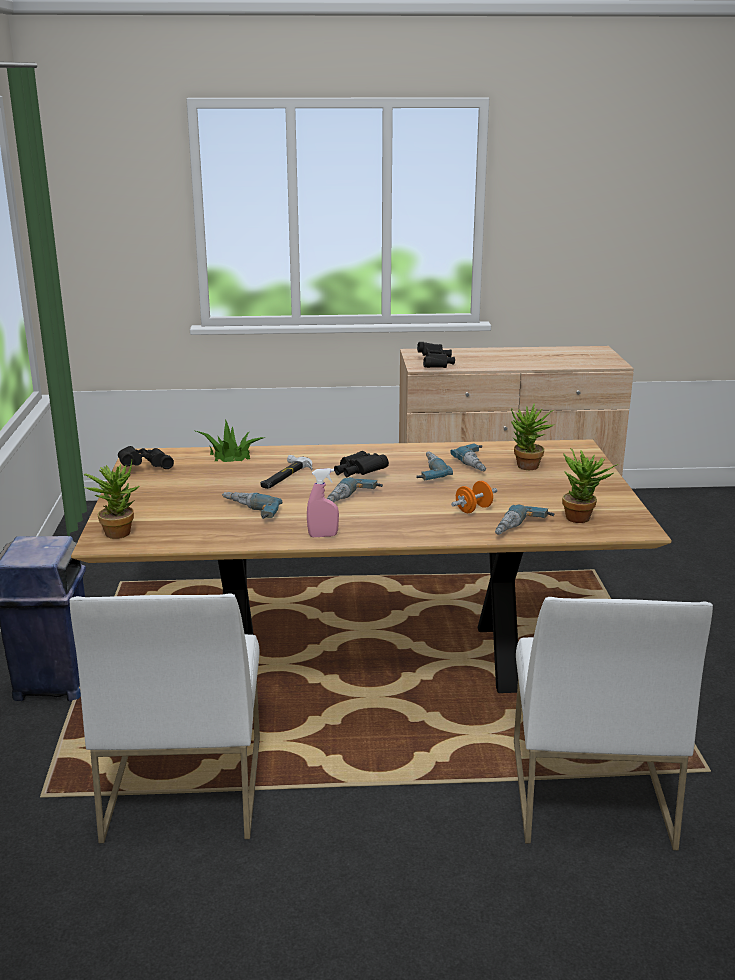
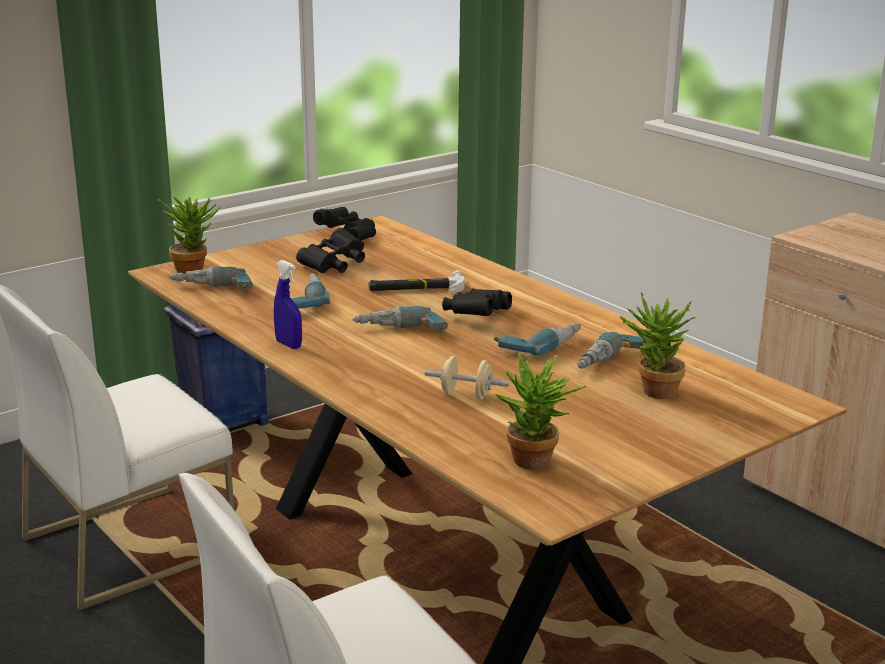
camera: 55 degrees right, 0 degrees up
potted plant [193,419,264,462] -> none
pink spray bottle [307,468,339,537] -> blue spray bottle [274,260,302,349]
black binoculars [417,342,455,368] -> black binoculars moved to [296,228,365,273]
orange dumbbell [451,481,498,513] -> beige dumbbell [425,356,509,400]
power drill [495,505,555,535] -> power drill moved to [169,267,253,290]

